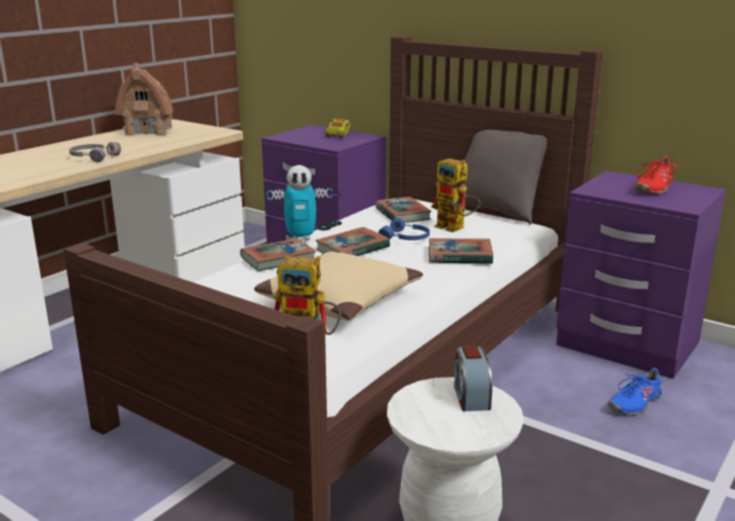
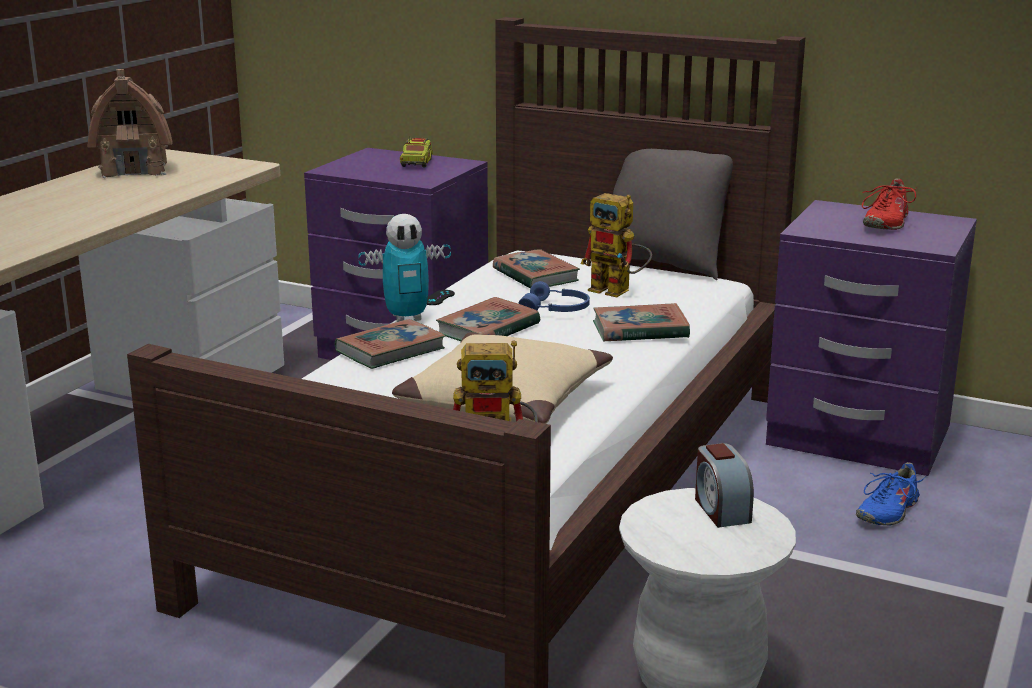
camera: 10 degrees left, 0 degrees up
grey headphones [69,142,121,162] -> none

